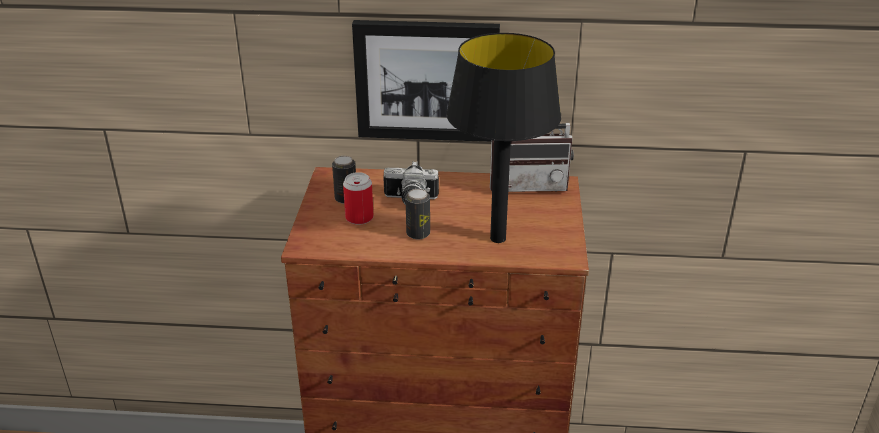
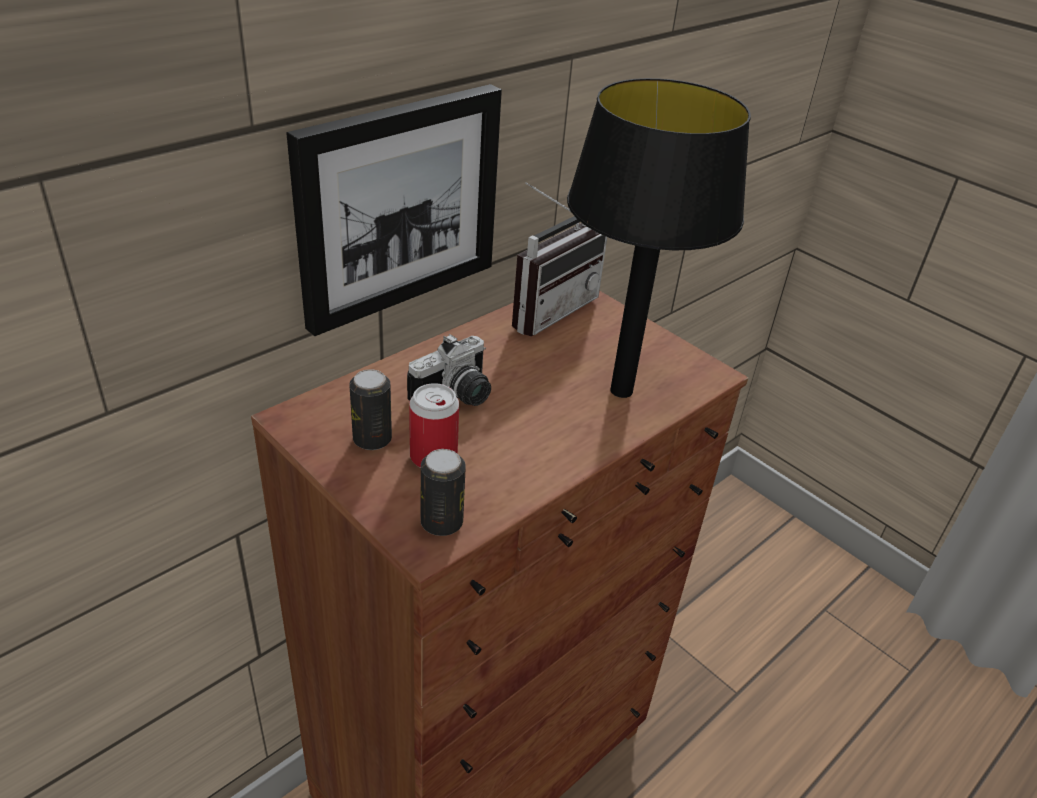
camera: 50 degrees left, 5 degrees up
can [405,189,430,240] -> can moved to [421,449,466,536]

